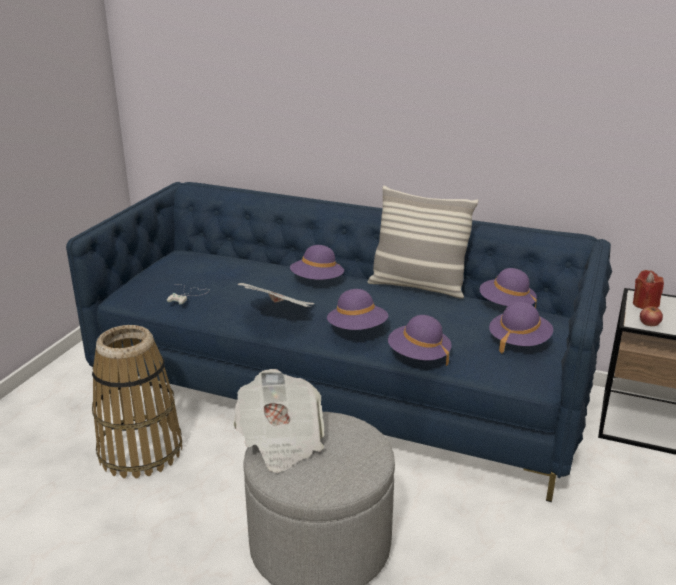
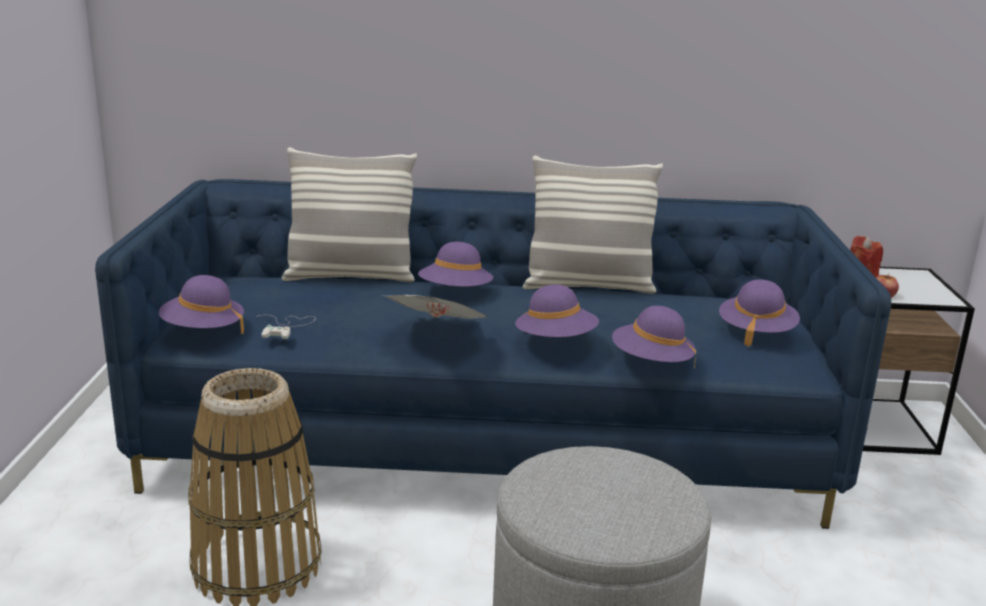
camera: 20 degrees left, 5 degrees down
newspaper [233,369,324,473] -> none
purple hat [480,268,537,308] -> purple hat moved to [159,275,244,334]
none -> pillow [282,147,417,282]

